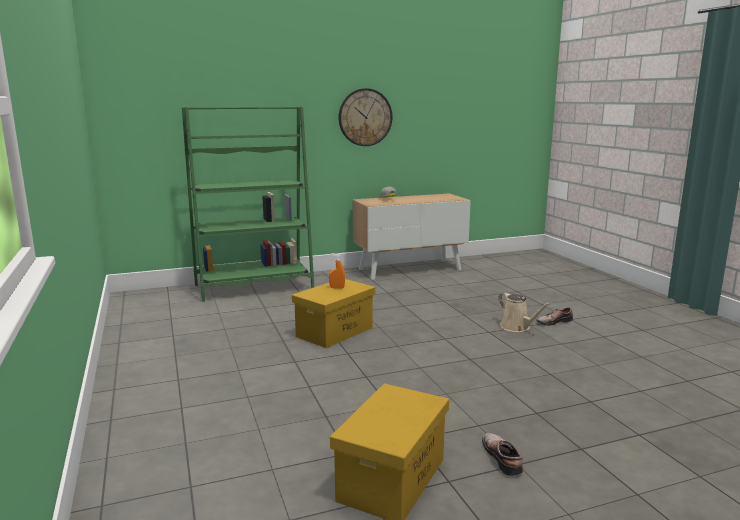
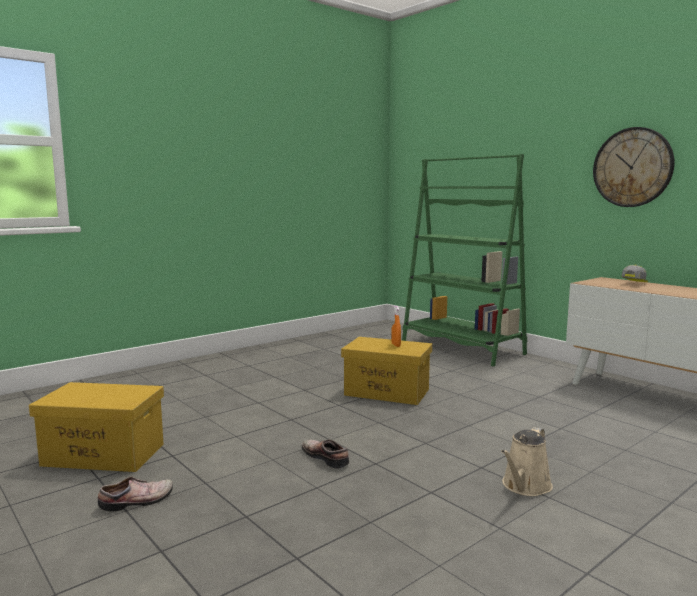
camera: 70 degrees right, 5 degrees down
shoe [536,307,573,326] -> shoe moved to [302,439,349,469]

